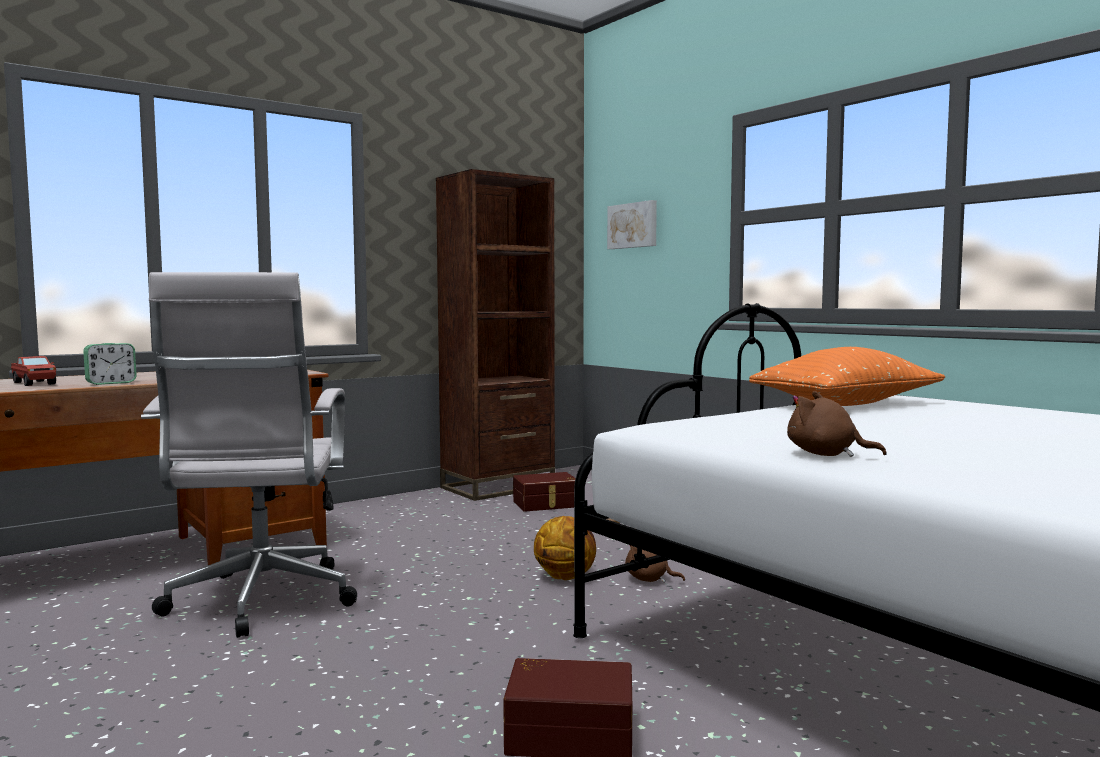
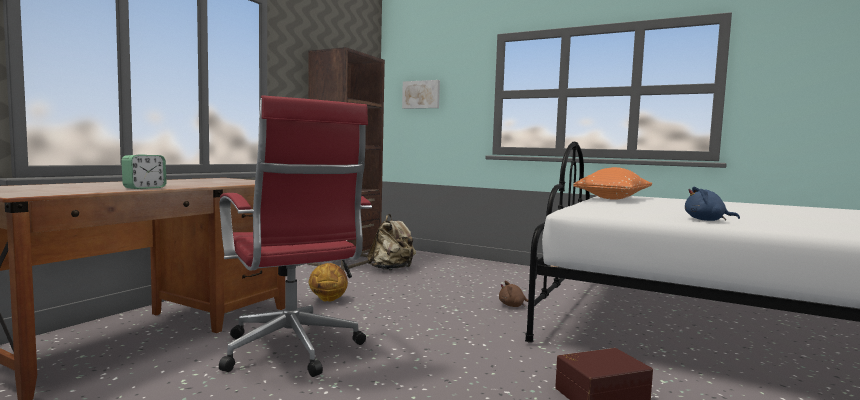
camera: 25 degrees left, 0 degrees up
toy truck [11,356,56,386] -> none
white office chair [141,272,357,638] -> red office chair [219,95,372,377]
brown storage box [513,472,576,512] -> beige backpack [367,214,416,270]
basketball [534,516,596,580] -> basketball moved to [309,263,348,301]
brown plush toy [787,391,887,457] -> blue plush toy [685,187,740,221]

